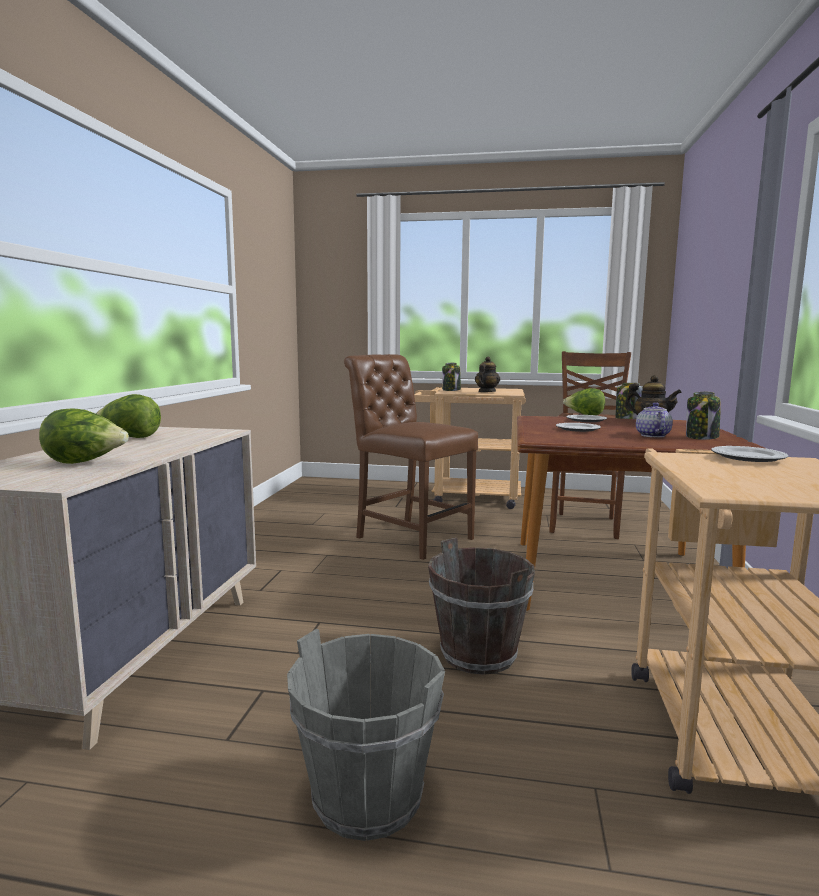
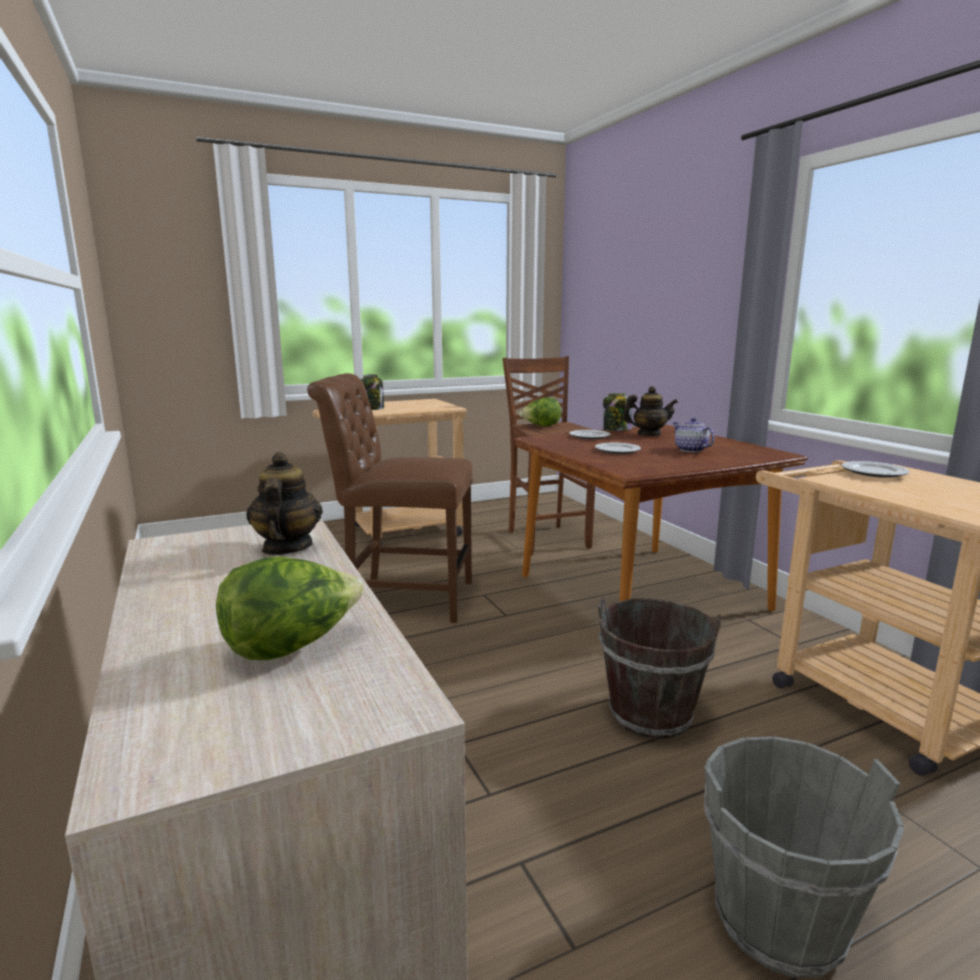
camera: 35 degrees left, 5 degrees up
lettuce [96,394,161,438] -> none
teapot [475,357,500,392] -> teapot moved to [246,452,323,555]
jar [686,392,721,440] -> none

